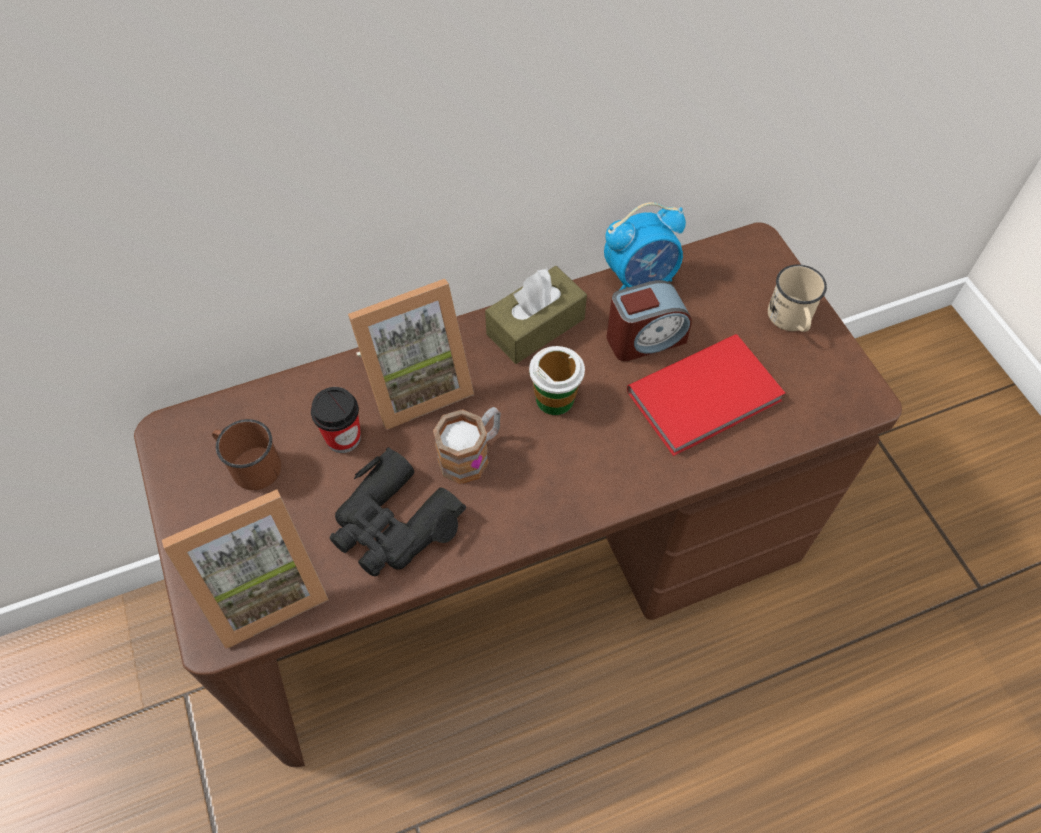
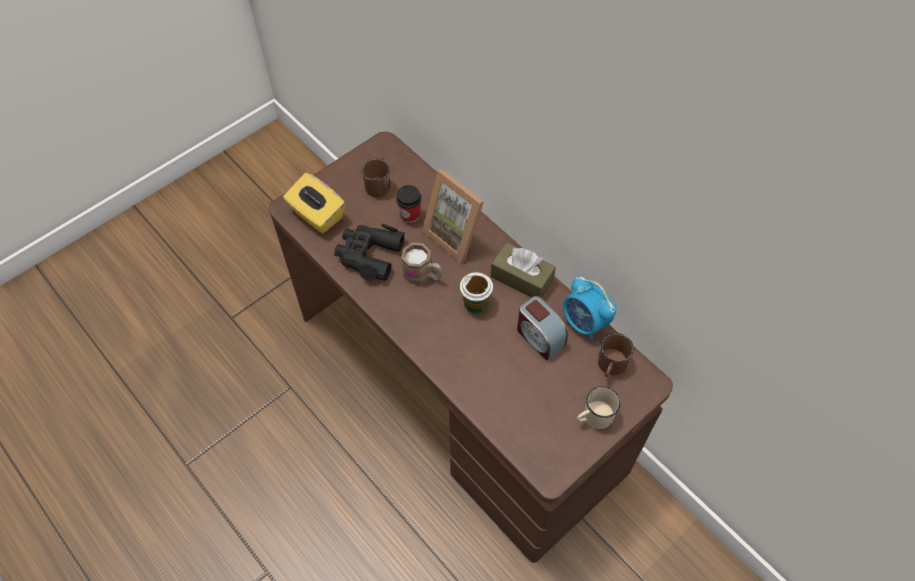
camera: 70 degrees right, 0 degrees up
picture frame [162,489,328,649] -> yellow tissue box [283,173,345,234]
red book [627,334,786,456] -> none
none -> brown mug [598,333,634,377]

